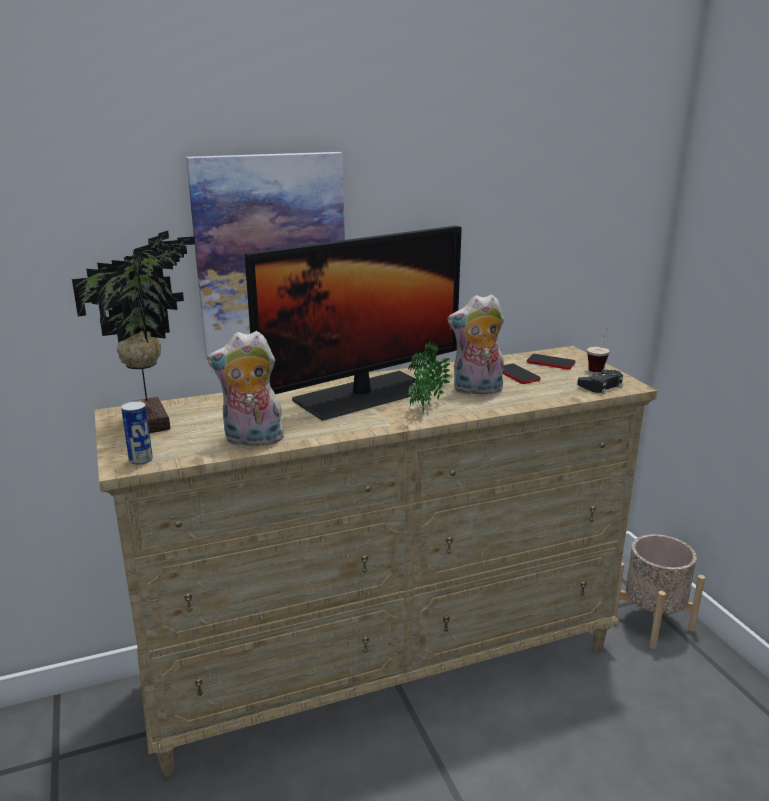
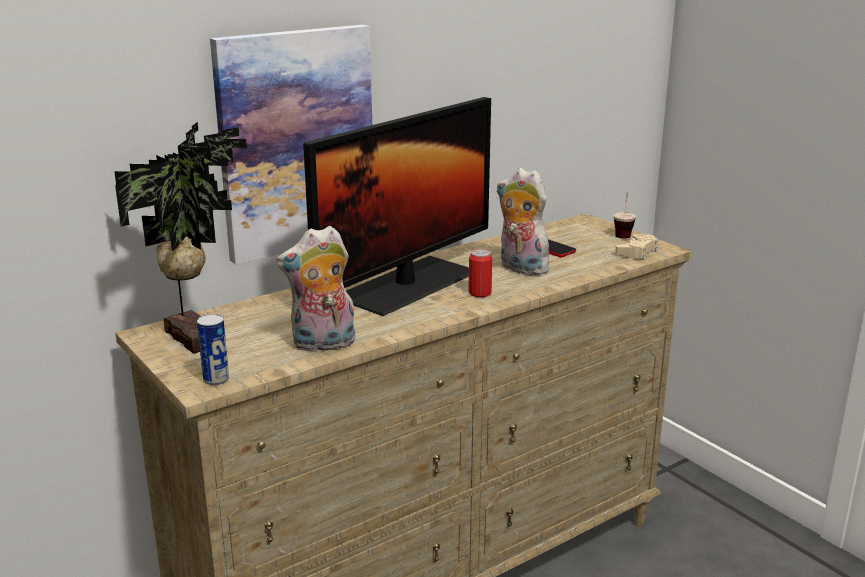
camera: 15 degrees left, 0 degrees up
potted plant [408,341,450,414] -> can [468,249,492,297]
plush toy [447,294,504,394] -> plush toy turned 60 degrees clockwise [496,168,549,275]
phone [527,354,576,370] -> none
black game controller [577,369,623,394] -> beige game controller [615,234,658,260]
beige planter [614,534,705,649] -> none

